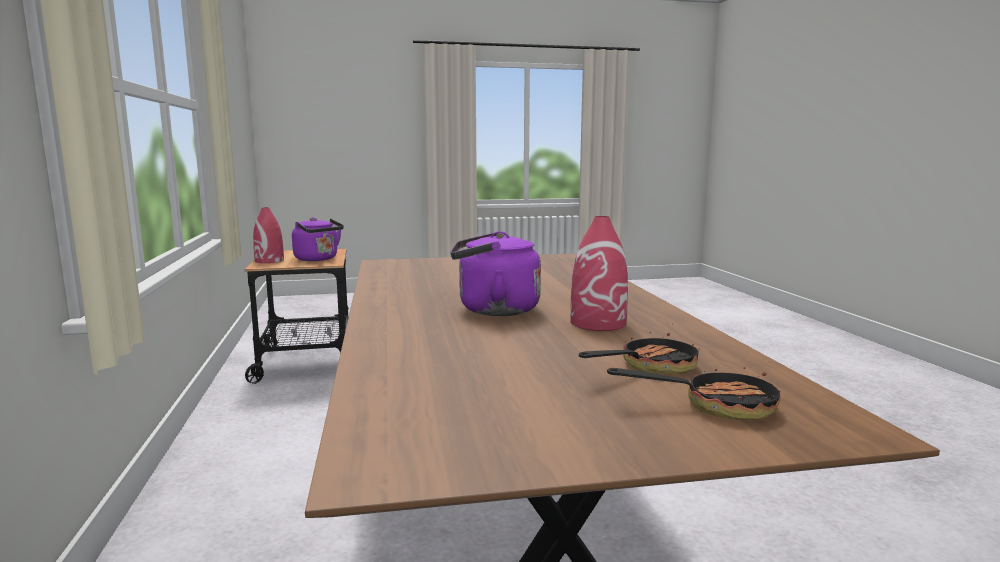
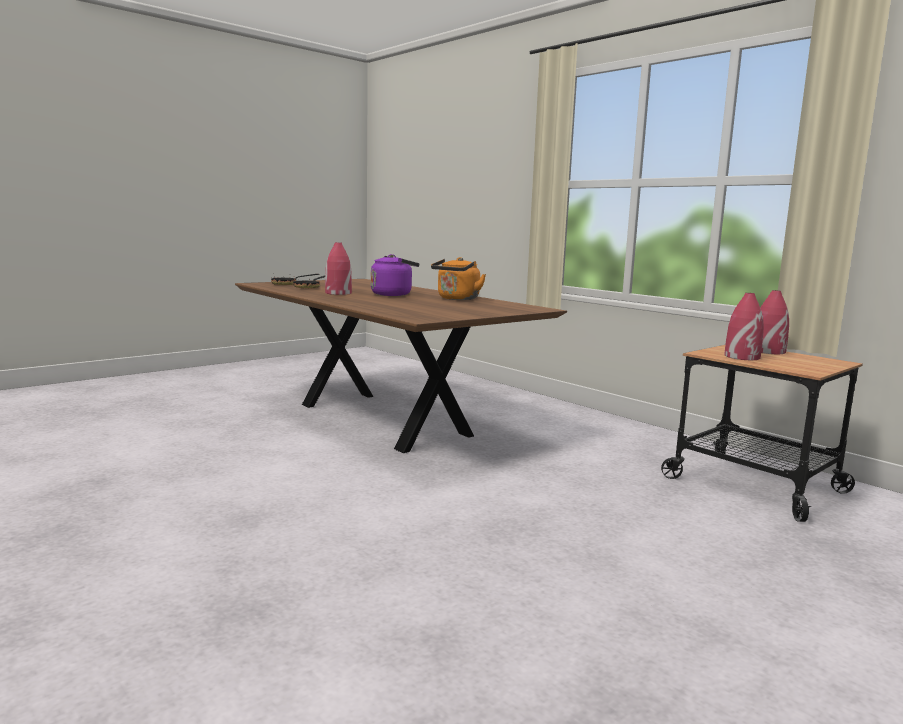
camera: 150 degrees right, 0 degrees up
purple kettle [292,217,344,261] -> red vase [725,293,764,360]
none -> orange kettle [431,257,486,300]

